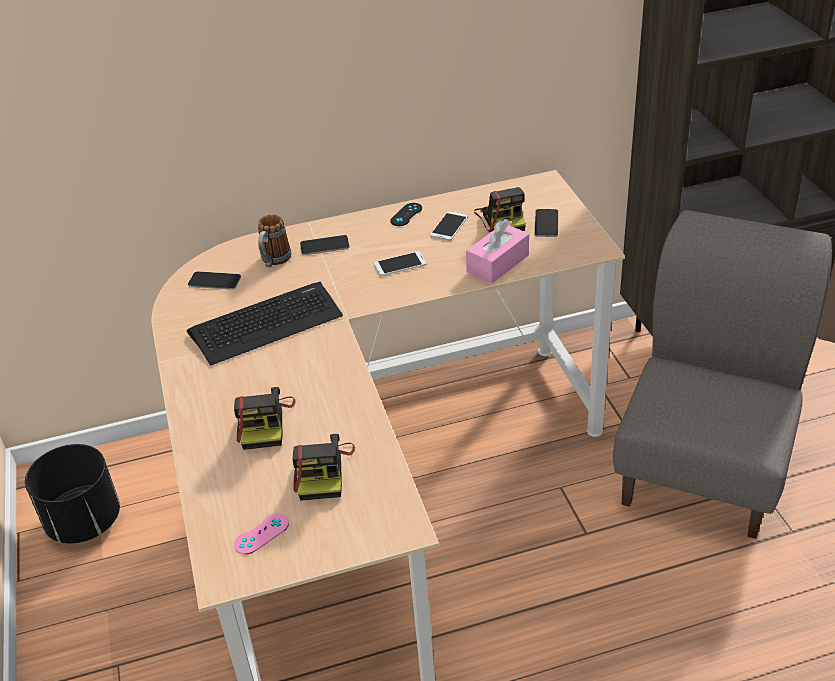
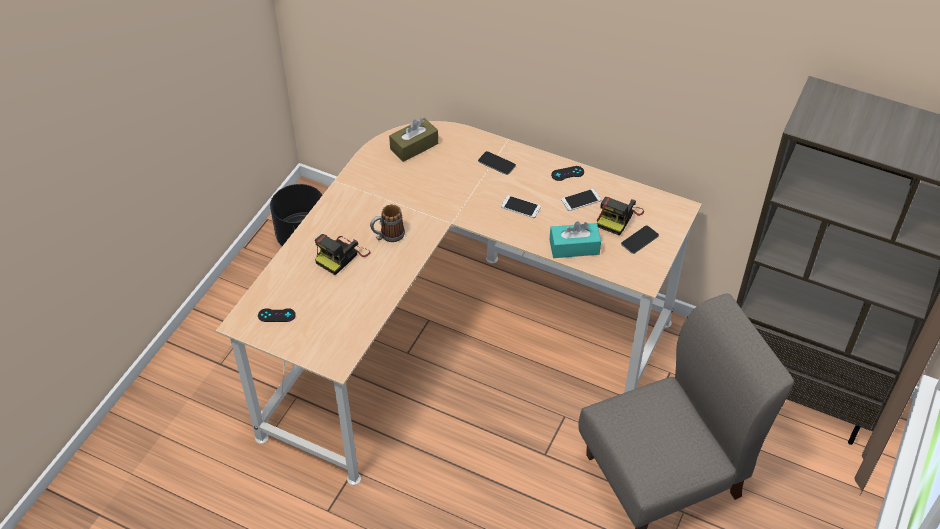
camera: 40 degrees right, 10 degrees up
keyboard [187,282,343,366] -> none
phone [188,271,241,290] -> brown tissue box [389,118,438,162]
pink game controller [234,513,289,555] -> black game controller [258,308,296,322]
mug [258,214,291,267] -> mug moved to [370,204,405,242]
camera [293,434,355,501] -> none
pink tissue box [466,219,529,284] -> turquoise tissue box [550,221,601,258]

